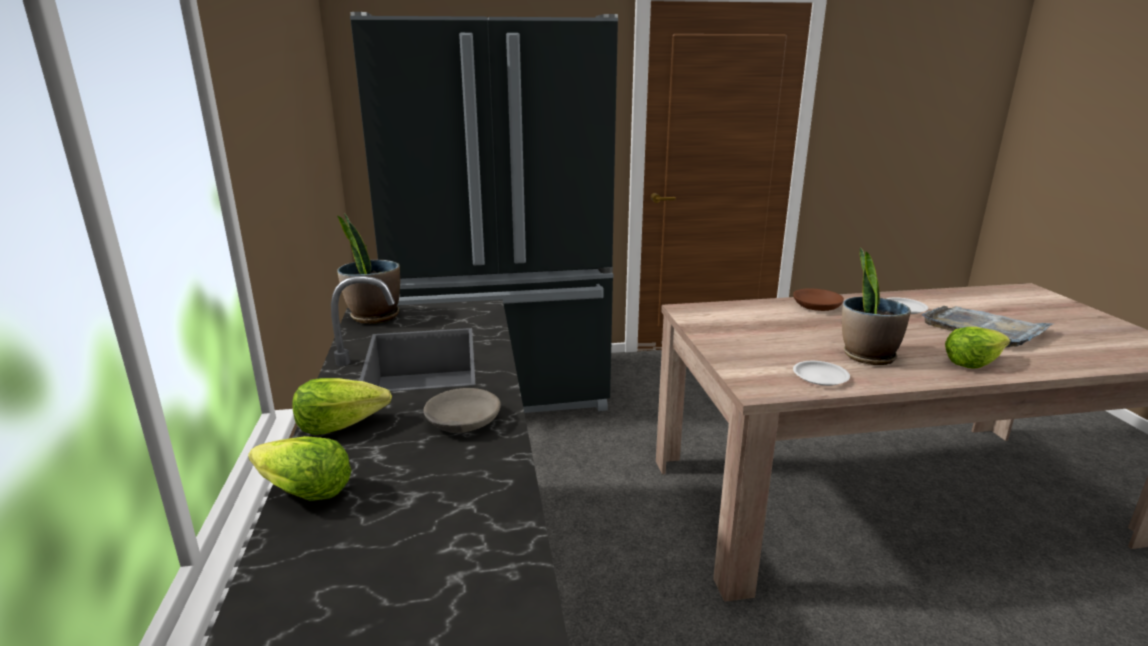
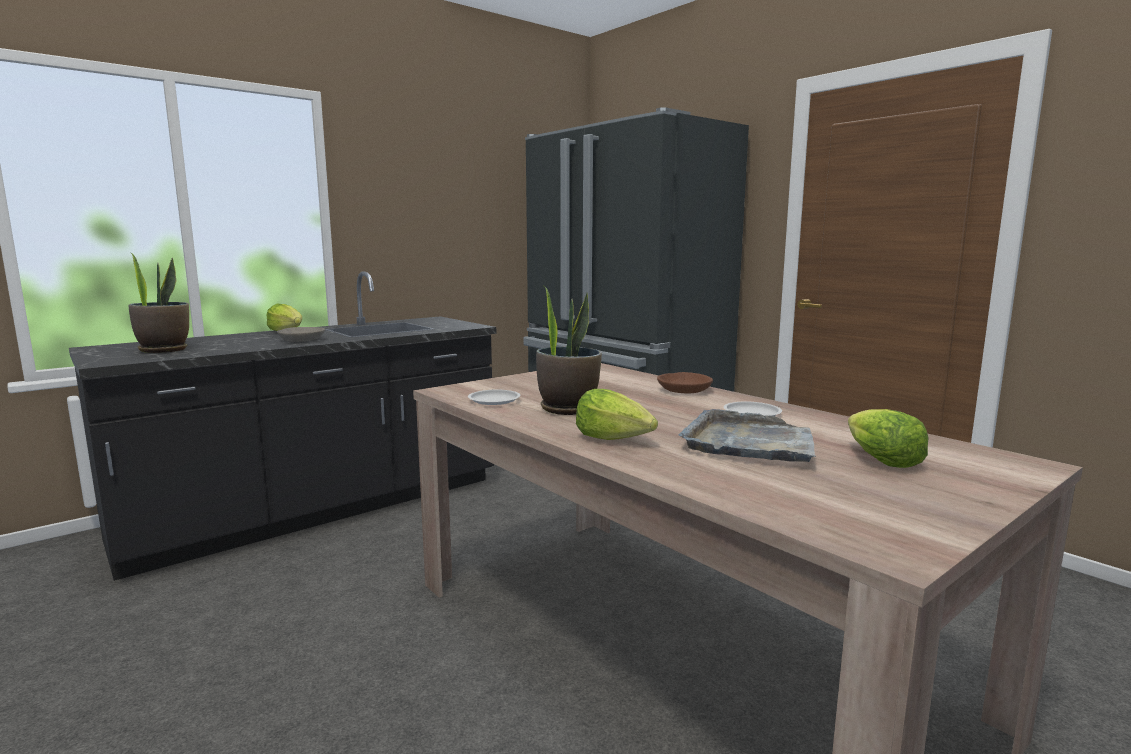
camera: 60 degrees right, 10 degrees down
lettuce [248,436,352,501] -> lettuce moved to [848,409,929,468]
potted plant [337,213,400,324] -> potted plant moved to [128,252,189,353]

